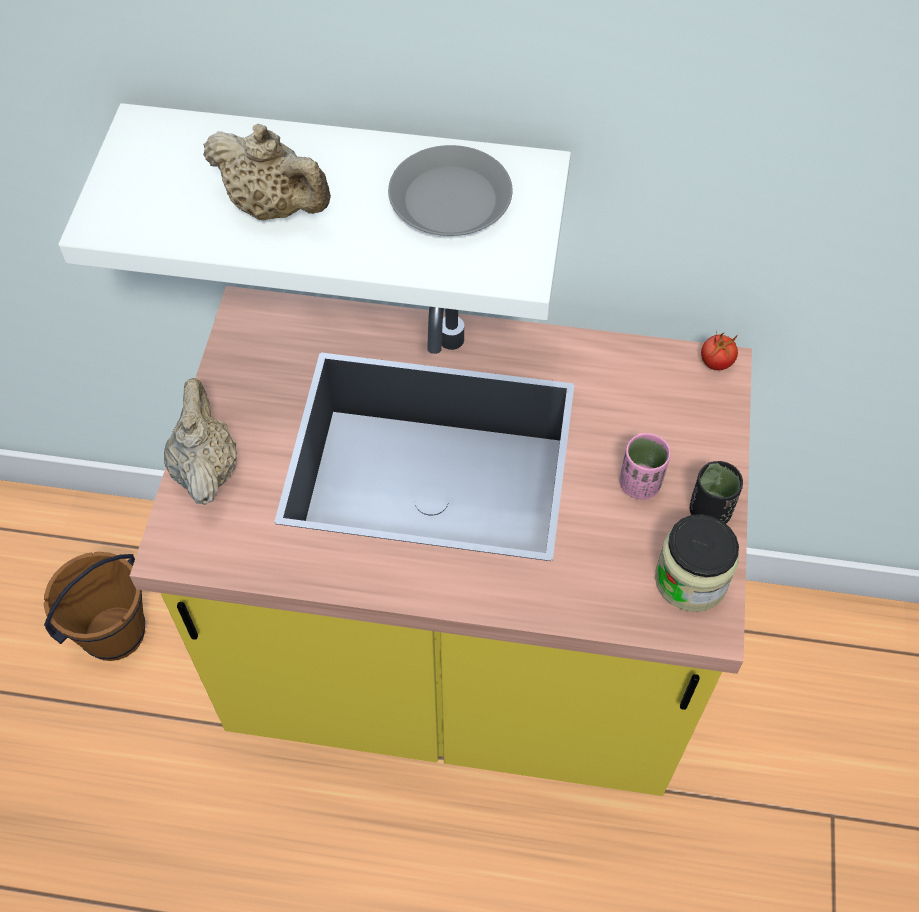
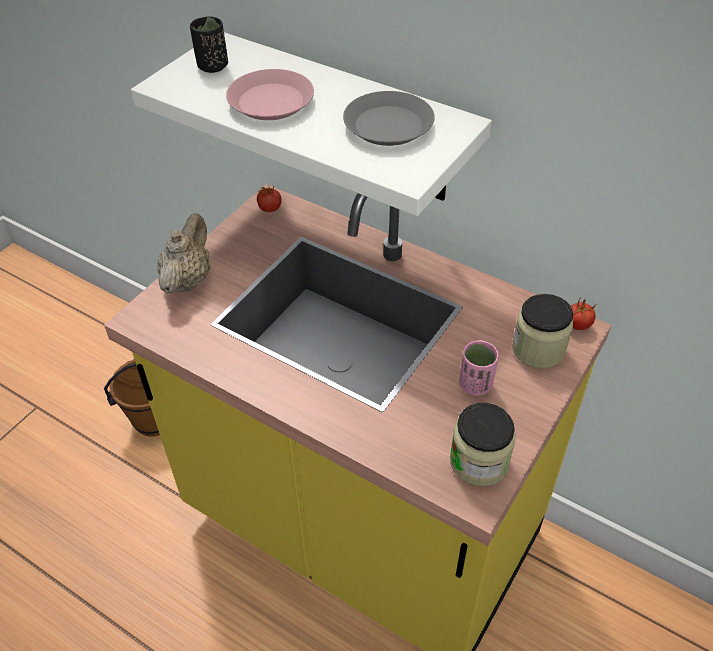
camera: 25 degrees right, 10 degrees down
beige teapot [203,124,331,220] -> pink plate [226,69,314,120]
black cup [690,461,743,524] -> black cup moved to [190,16,228,73]
none -> tomato [257,185,282,212]
none -> jar [512,294,573,369]

